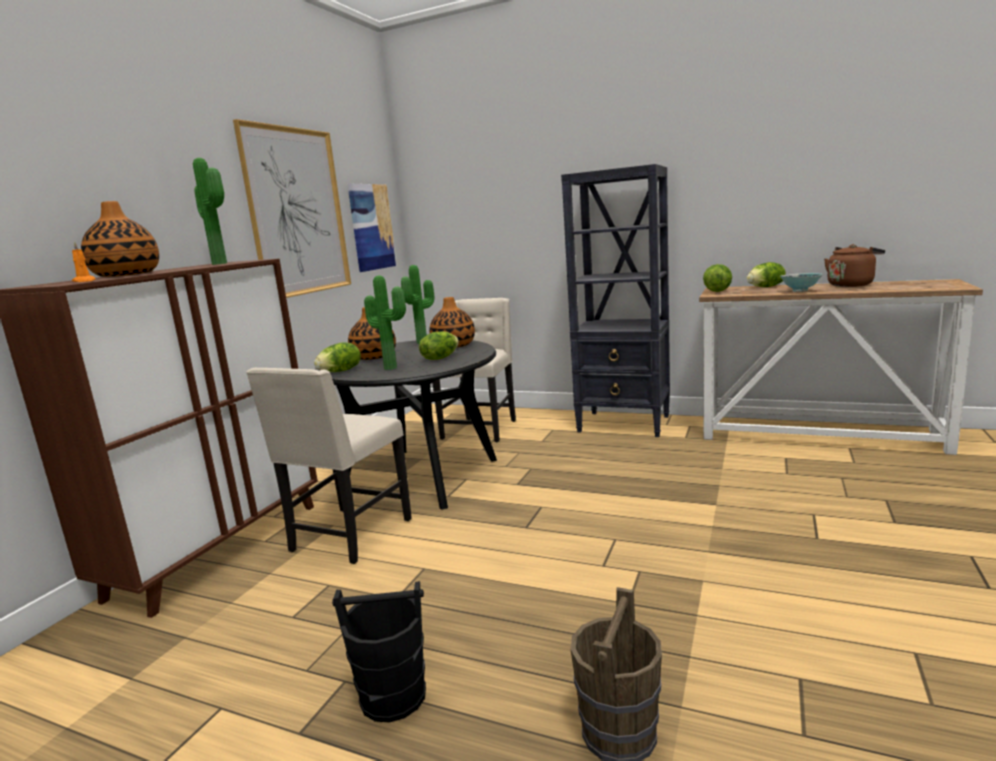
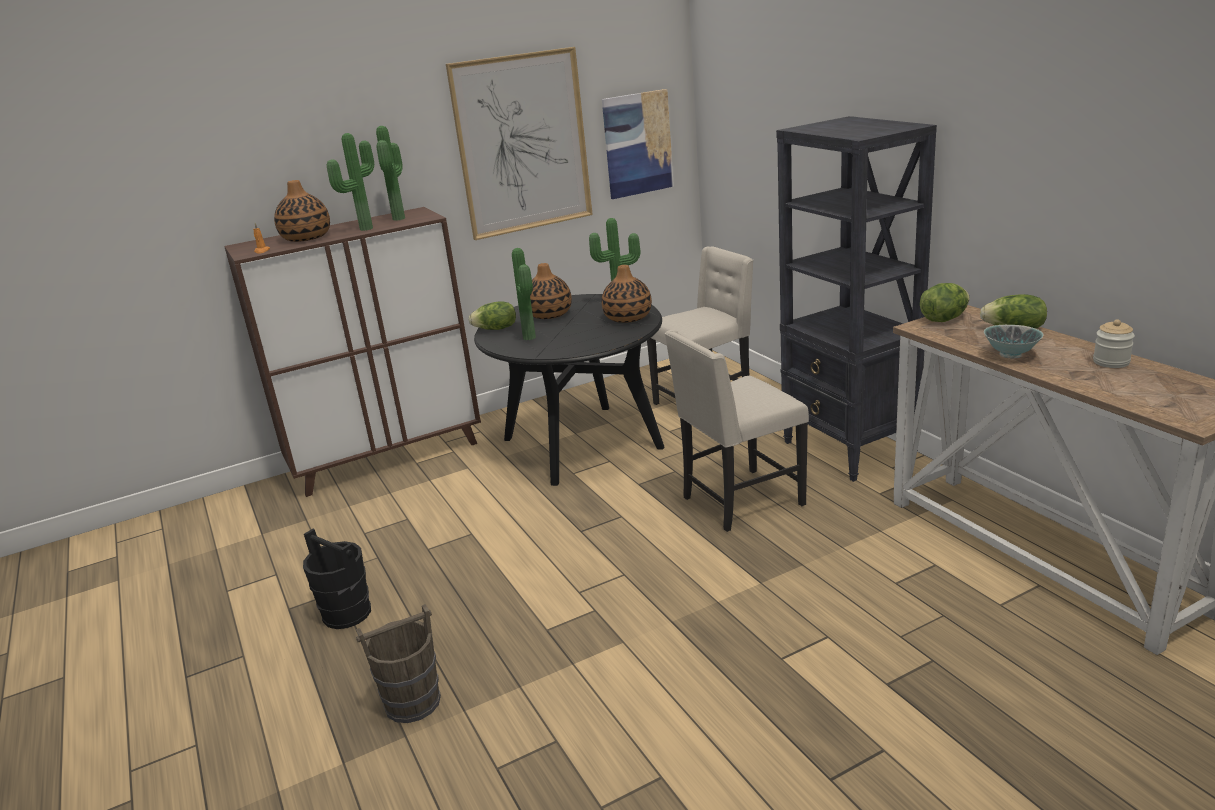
camera: 40 degrees right, 10 degrees up
beige chair [246,368,412,564] -> beige chair moved to [665,330,809,532]
lettuce [419,331,459,360] -> none
brown kettle [824,244,885,287] -> jar [1093,320,1135,368]
none -> potted plant [327,133,374,231]

